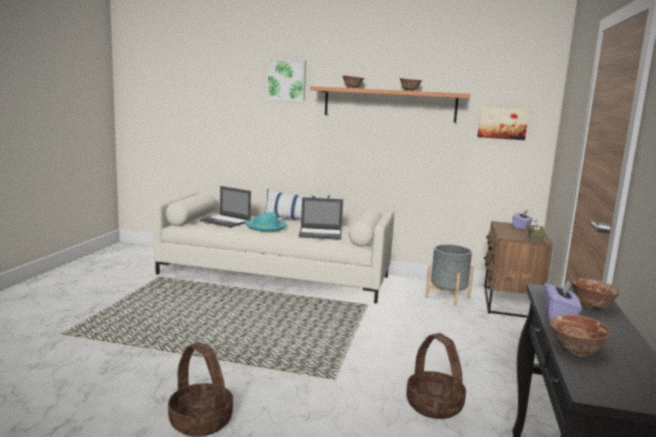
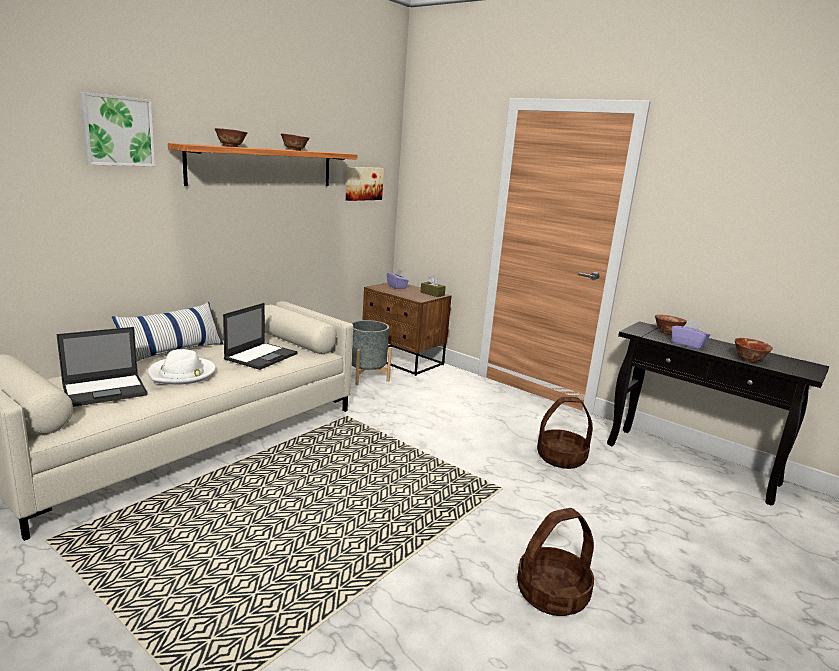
camera: 65 degrees left, 5 degrees up
turquoise hat [245,212,287,232] -> white hat [148,349,216,385]

